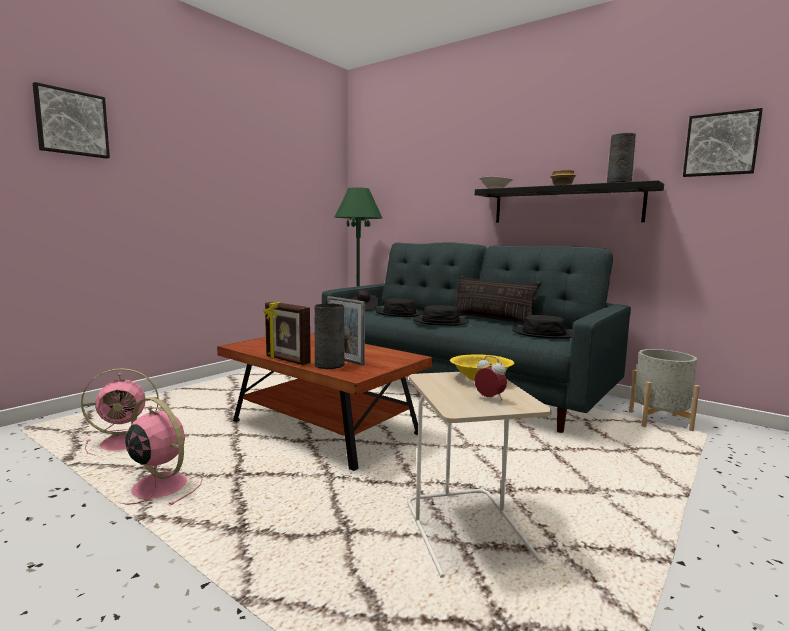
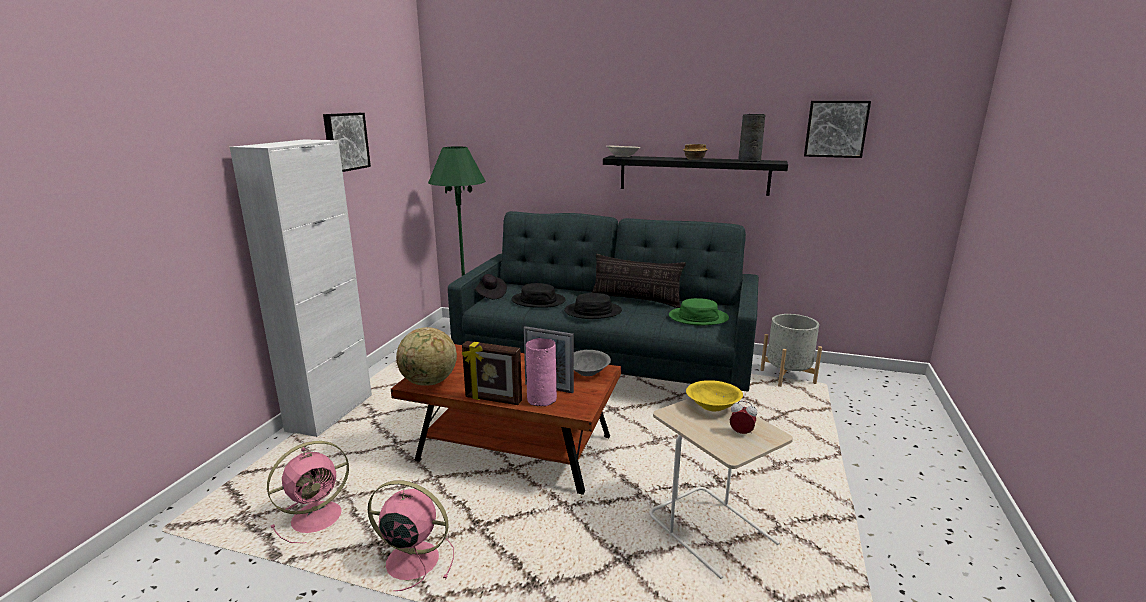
camera: 20 degrees left, 10 degrees up
picture [32,82,110,159] -> picture moved to [323,113,371,172]
grey vase [314,303,345,369] -> pink vase [526,338,557,406]
black hat [512,315,572,339] -> green hat [669,298,729,325]
none -> white cabinet [230,139,372,437]
none -> globe [396,327,457,386]
none -> grey bowl [574,350,611,376]

